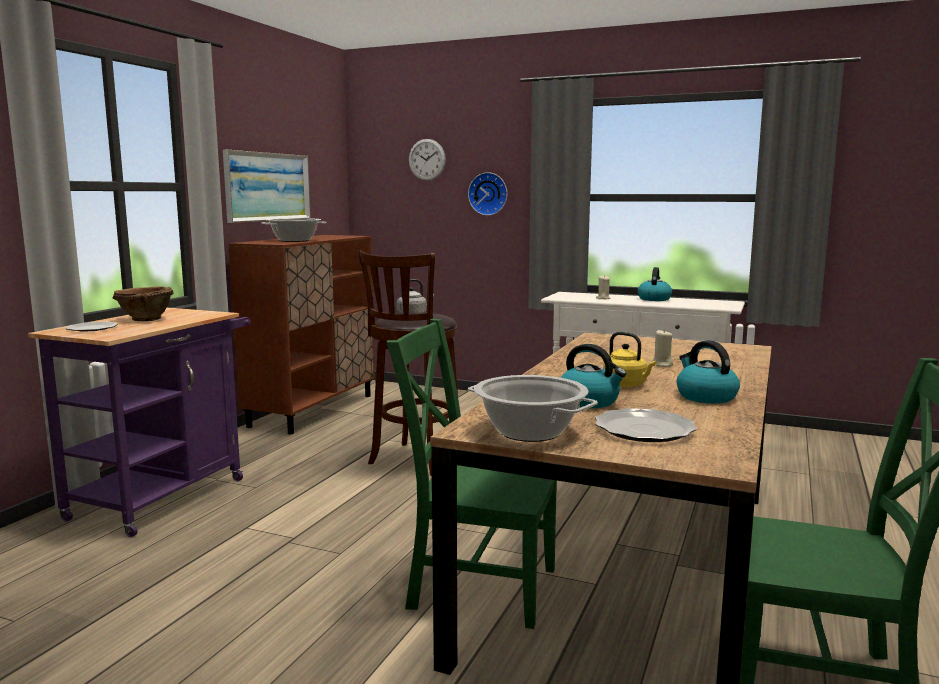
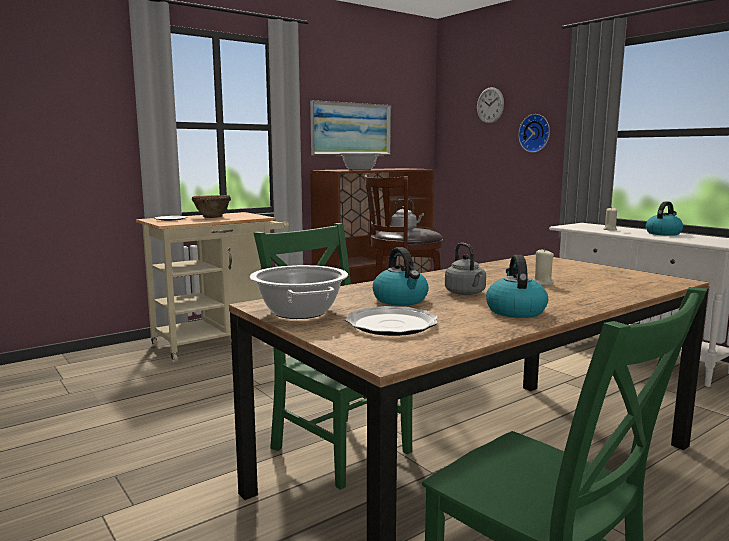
camera: 30 degrees right, 0 degrees up
purple cart [28,308,251,537] -> beige cart [136,212,289,362]
yellow kettle [603,332,657,387] -> grey kettle [445,242,486,295]

